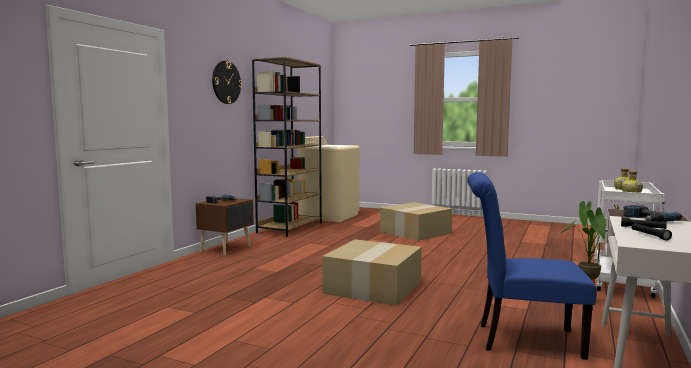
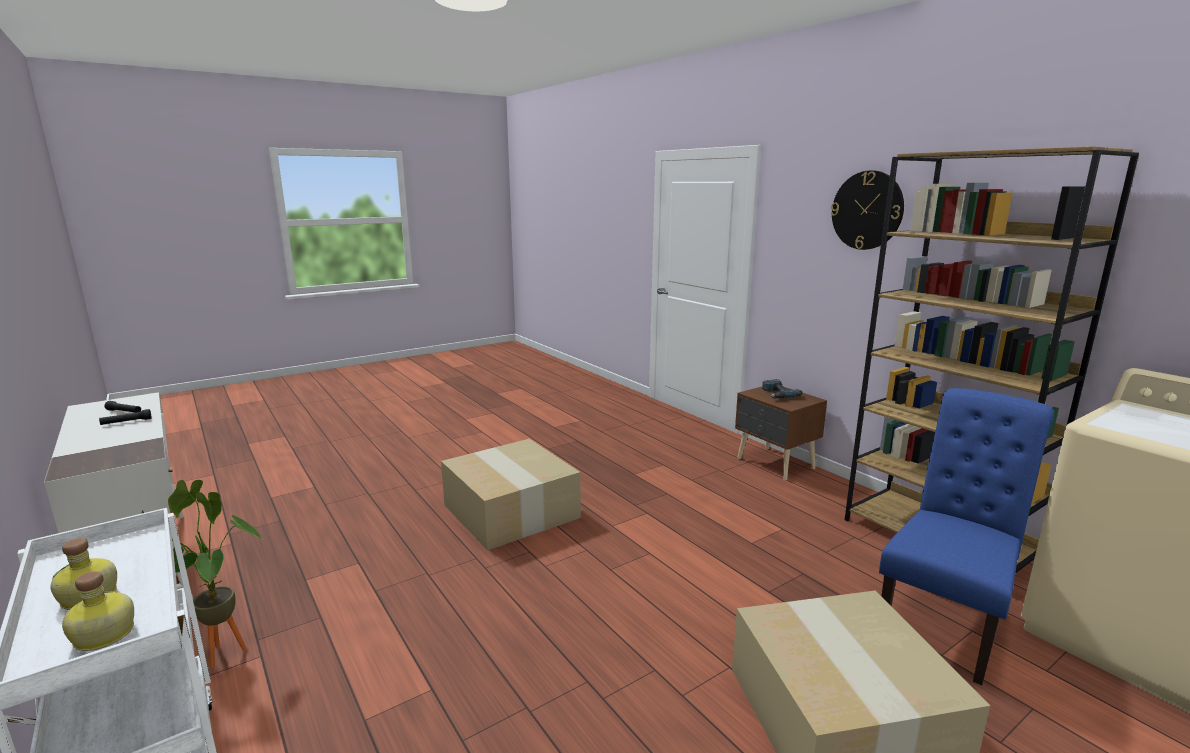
camera: 120 degrees right, 10 degrees up
blue chair [467,172,597,360] -> blue chair moved to [879,388,1054,685]
power drill [623,205,682,222] -> none

